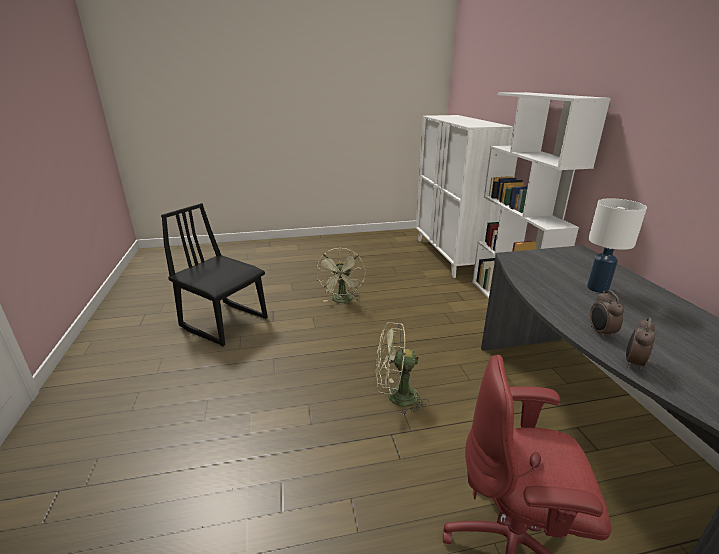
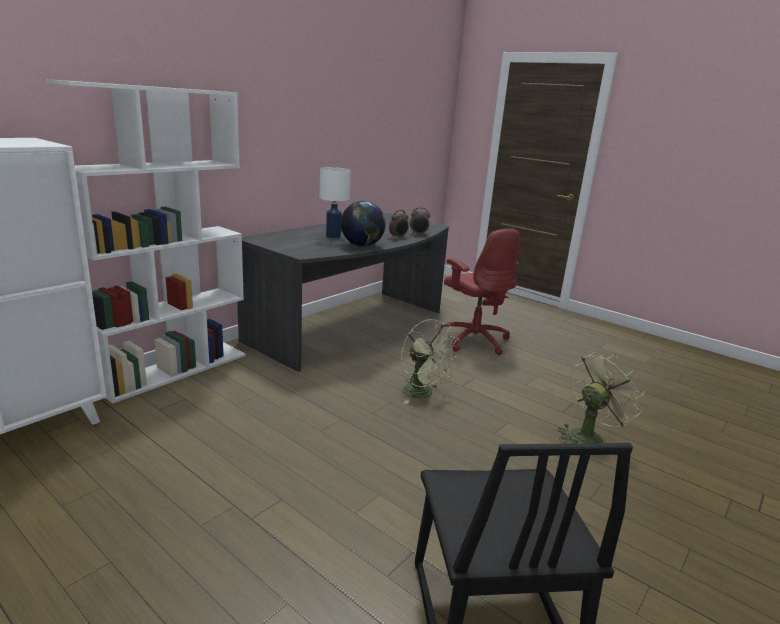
camera: 130 degrees left, 5 degrees down
green fan [317,248,365,303] -> green fan moved to [557,352,645,443]
none -> globe [341,201,386,247]

